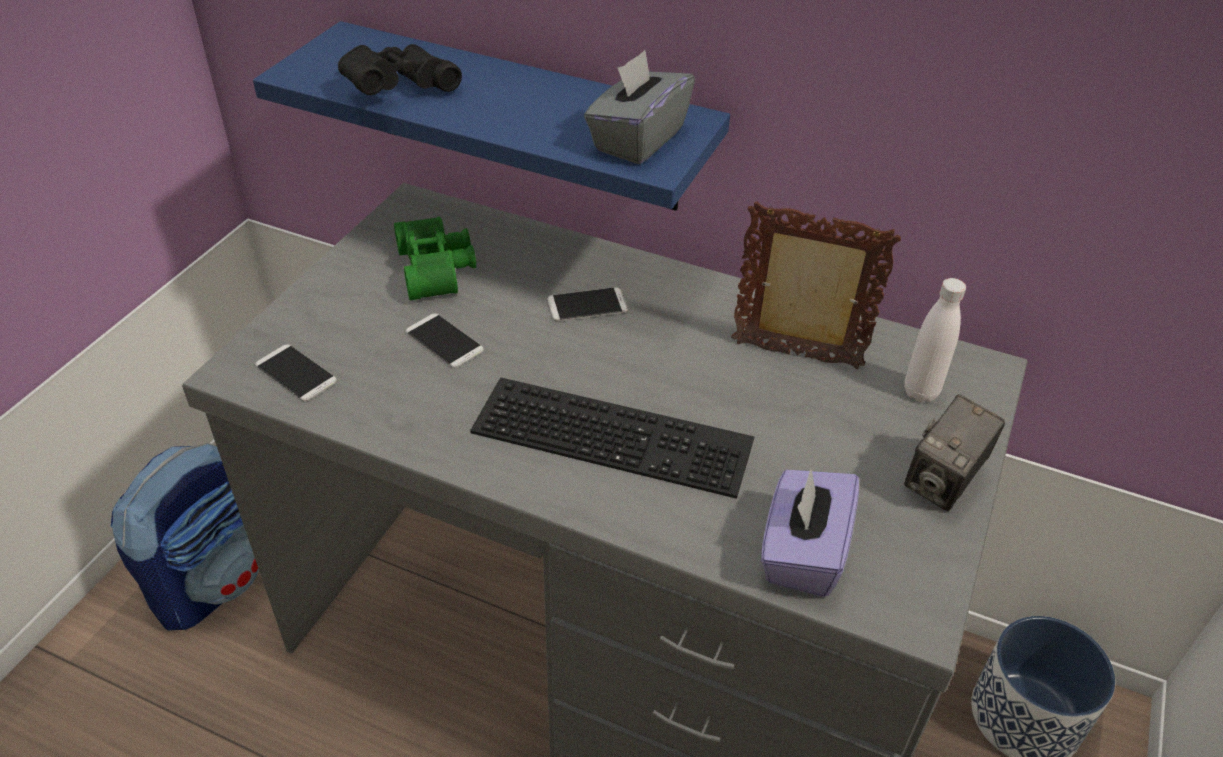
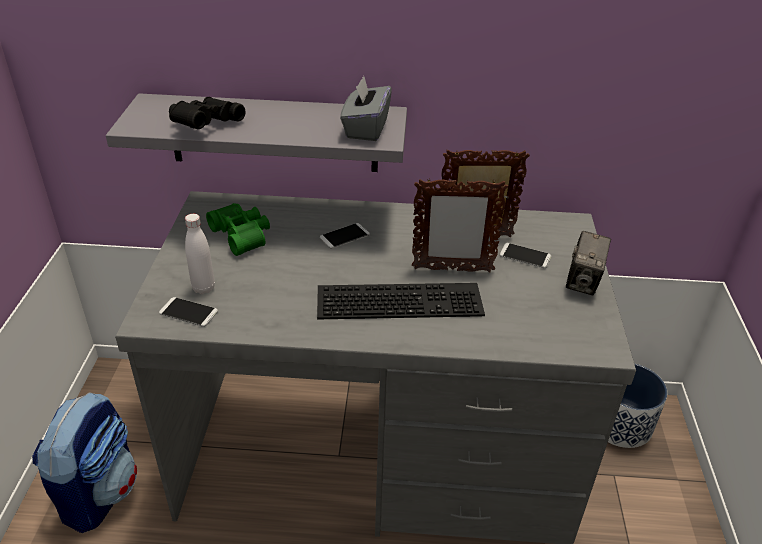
camera: 20 degrees left, 5 degrees down
blue shelf [253,21,730,211] -> grey shelf [106,93,407,172]
phone [406,314,484,368] -> phone moved to [500,243,551,268]
purple tissue box [761,469,859,597] -> none
white bottle [904,278,966,402] -> white bottle moved to [185,214,215,294]
none -> picture frame [412,178,508,272]

